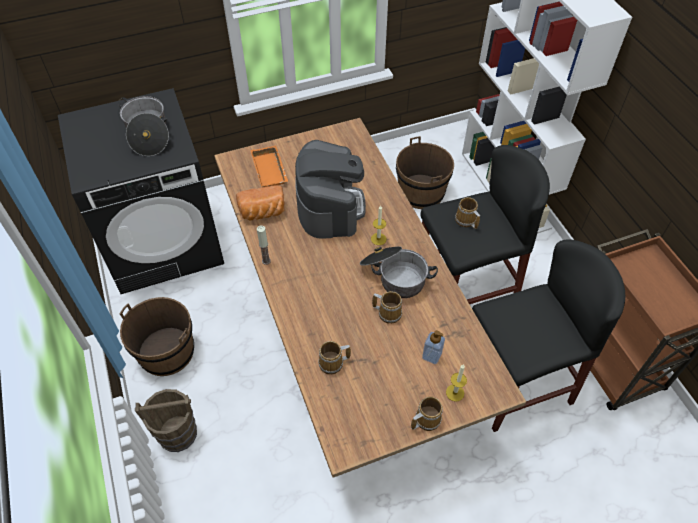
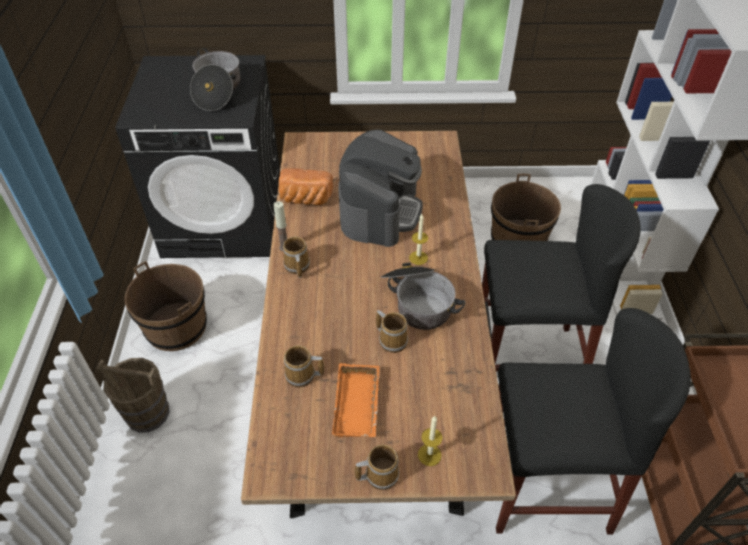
camera: 20 degrees right, 5 degrees down
orange tray [250,146,288,187] -> orange tray moved to [332,363,380,437]
soap dispenser [422,330,445,364] -> none
mug [455,197,480,229] -> mug moved to [283,237,310,278]

